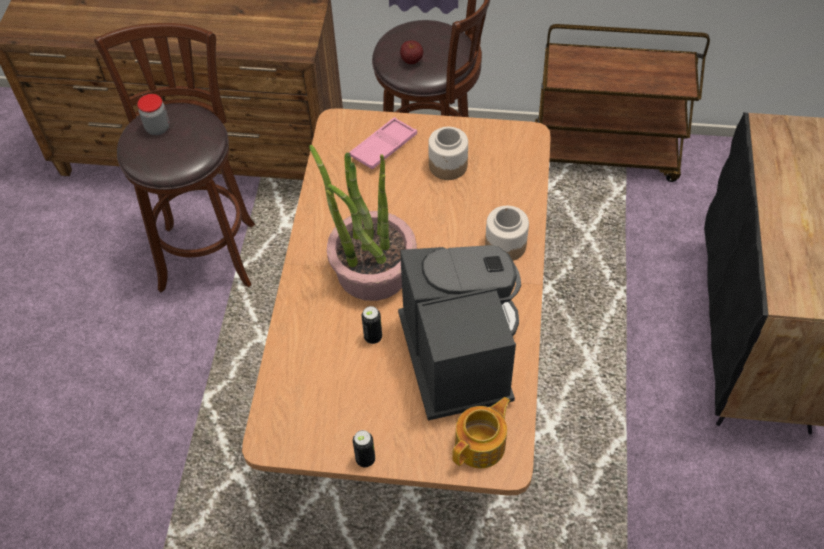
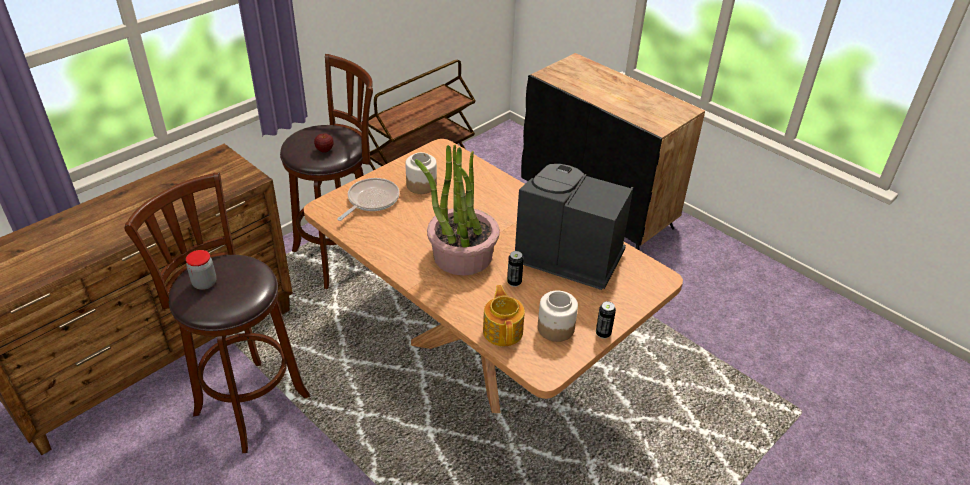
camera: 55 degrees left, 15 degrees down
pink tray [349,117,417,170] -> frying pan [337,178,399,221]
teapot [452,397,510,468] -> teapot moved to [483,285,525,346]
jar [485,206,529,261] -> jar moved to [538,291,578,342]

